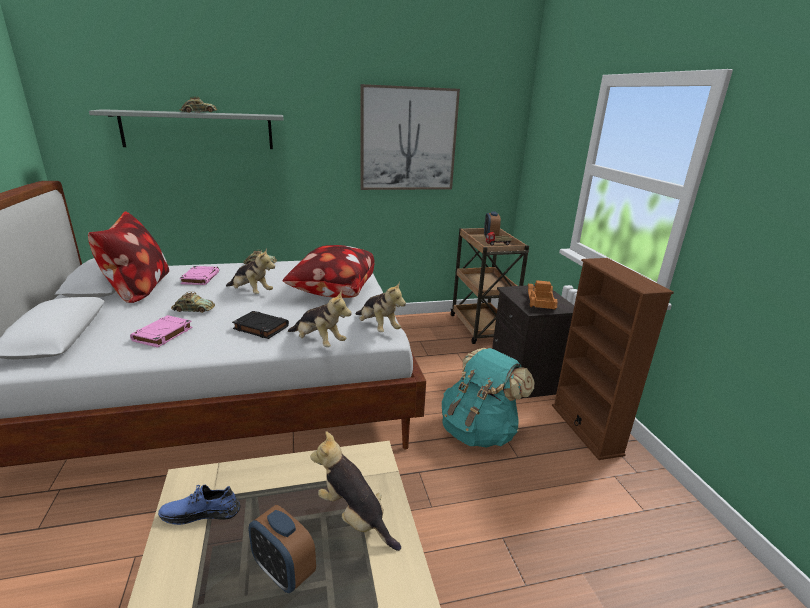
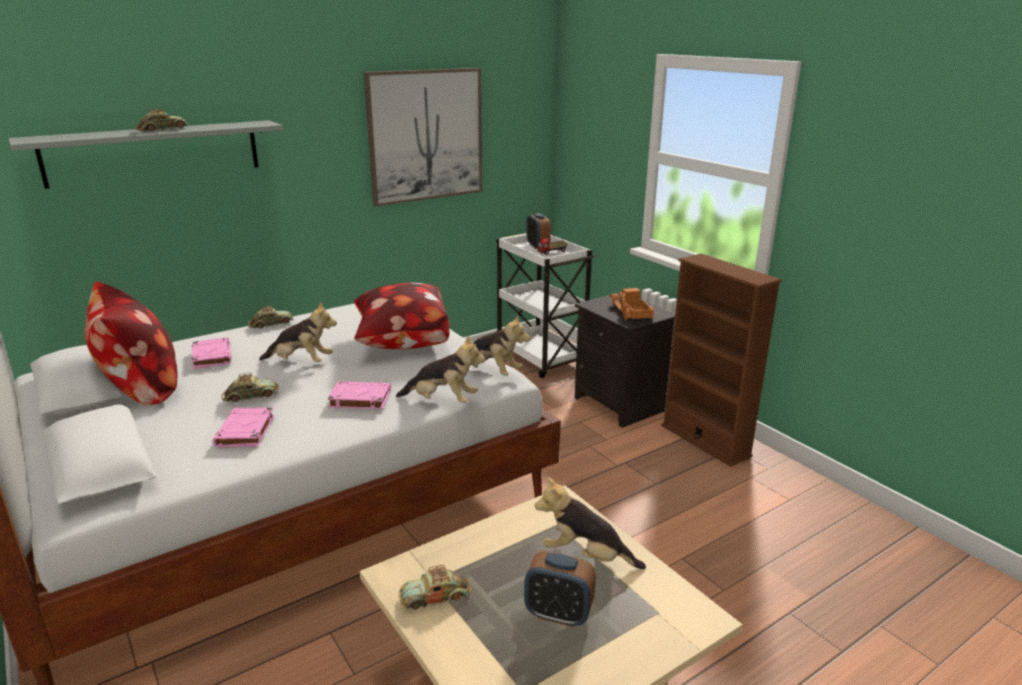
camera: 20 degrees left, 0 degrees up
blue shoe [158,485,240,525] -> toy car [399,565,471,610]
black book [232,311,289,339] -> pink book [327,381,391,410]
turquoise backpack [442,348,534,447] -> none
brown cart [451,228,529,344] -> white cart [496,233,594,378]

